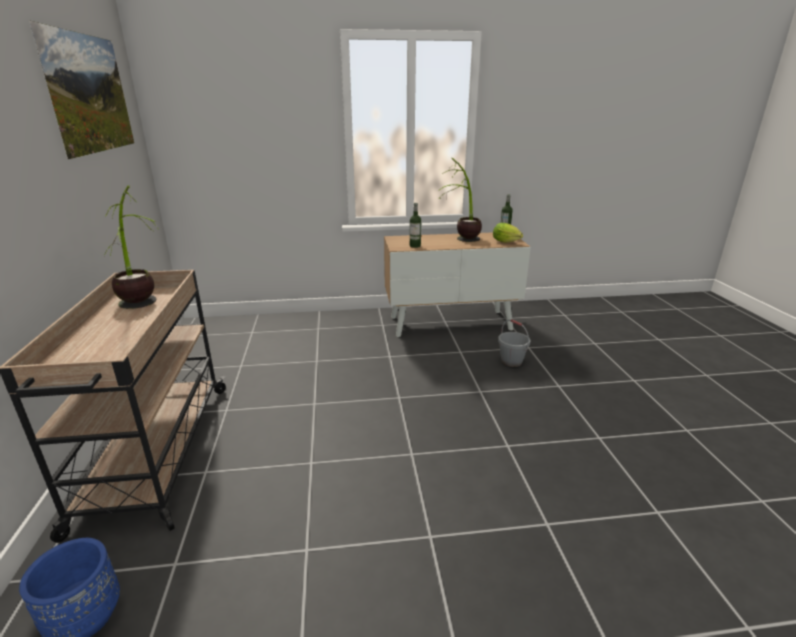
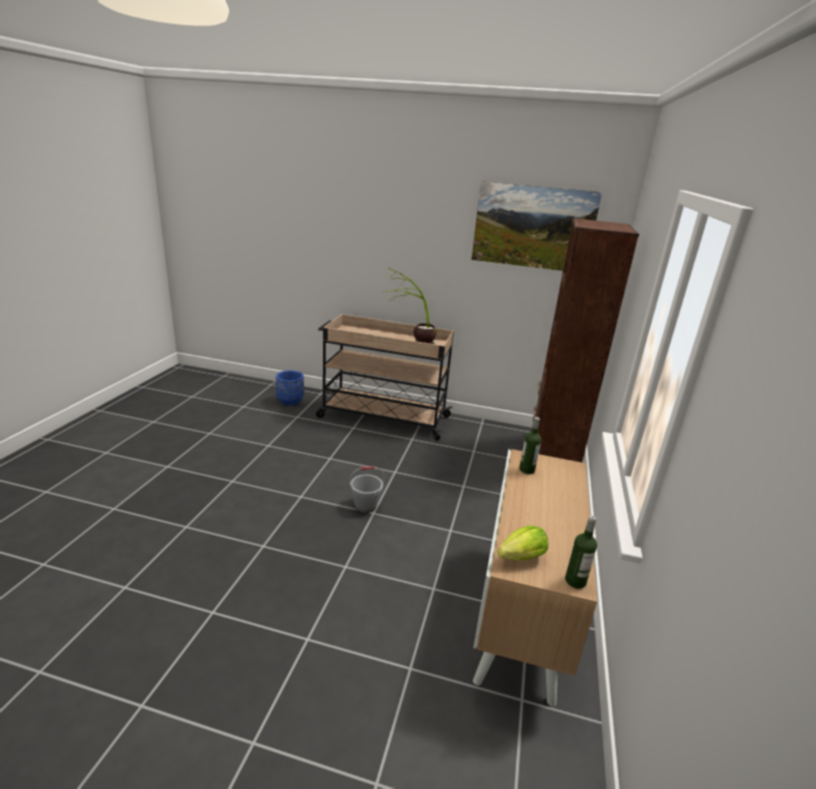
camera: 110 degrees right, 0 degrees up
potted plant [441,158,482,242] -> none
grey bucket [498,319,530,367] -> grey bucket moved to [349,466,385,513]
none -> brown bookcase [532,218,639,462]

